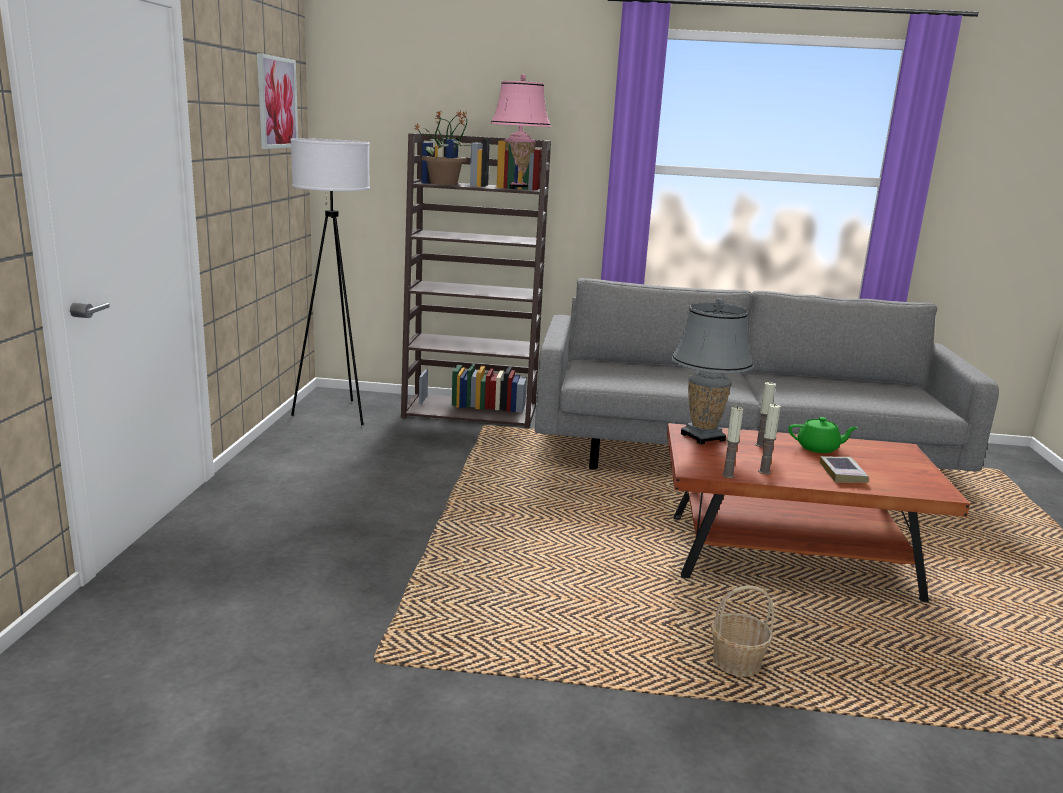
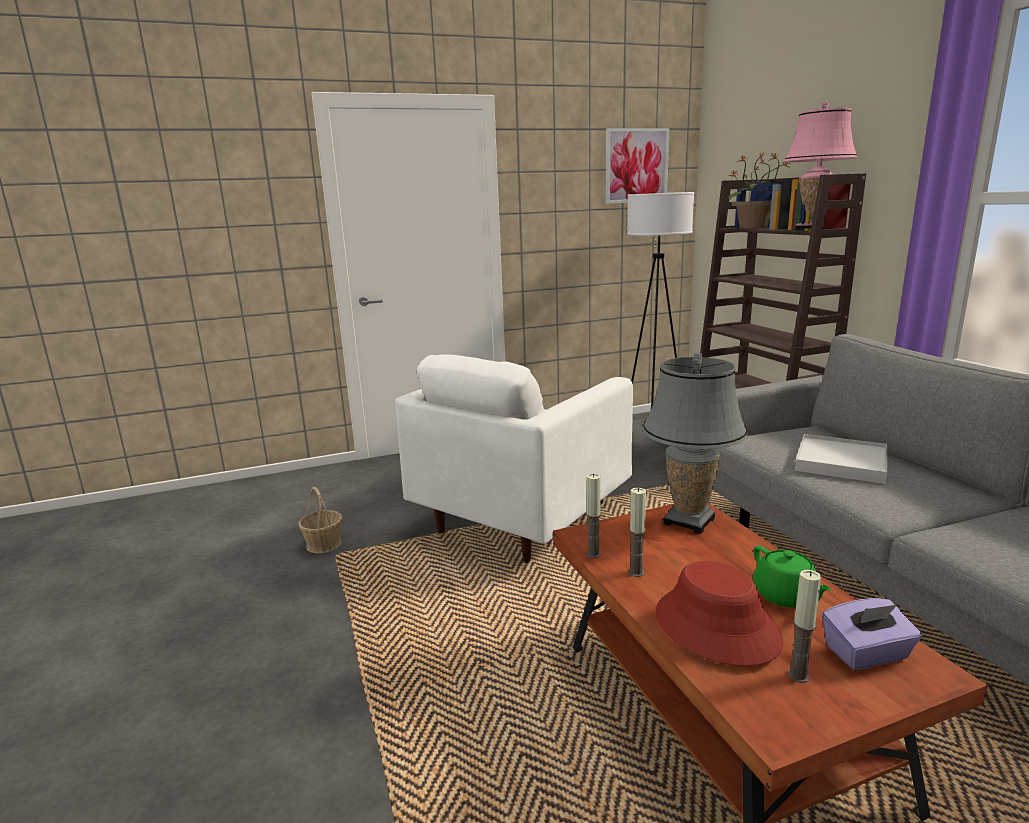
camera: 65 degrees right, 0 degrees up
basket [711,585,774,677] -> basket moved to [298,487,343,553]
candle [755,382,775,447] -> candle moved to [788,570,821,683]
book [820,456,869,483] -> red hat [656,560,783,666]
none -> white armchair [395,354,633,563]
none -> white tray [795,434,887,484]
none -> purple tissue box [822,598,922,670]

